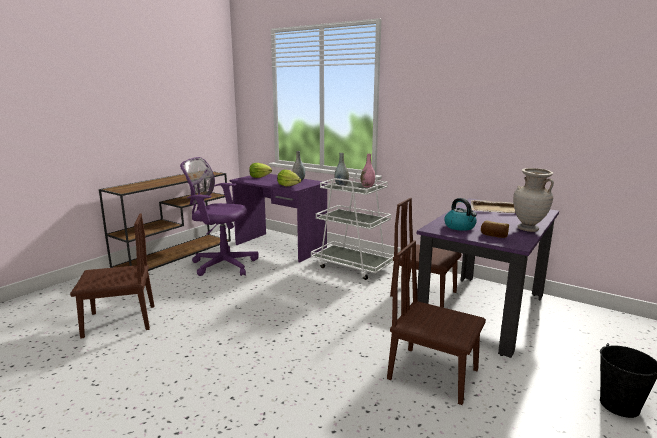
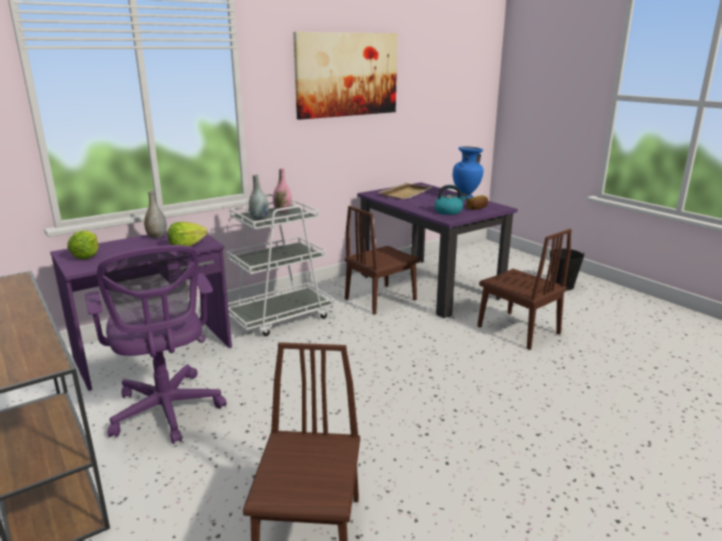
camera: 70 degrees left, 5 degrees up
purple office chair [180,157,259,276] -> purple office chair turned 60 degrees counterclockwise [85,245,227,444]
brown chair [387,240,486,405] -> brown chair turned 90 degrees counterclockwise [478,229,572,350]
beige vase [513,168,554,232] -> blue vase [453,146,484,200]
none -> picture [293,32,397,120]

